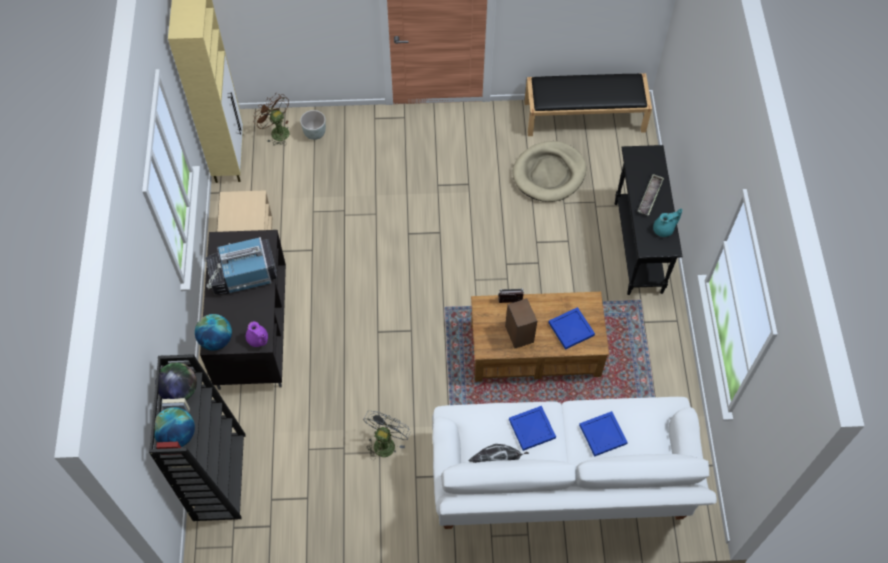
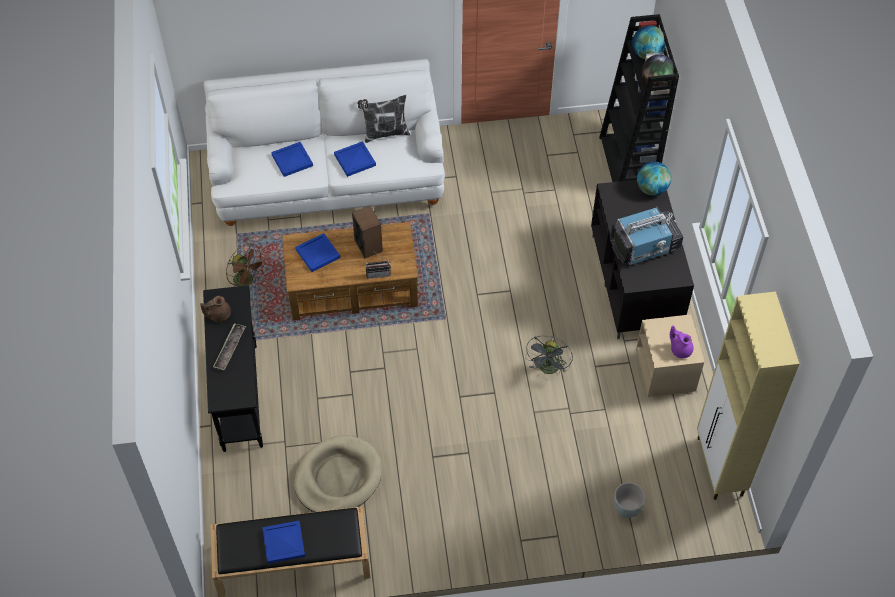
camera: 175 degrees right, 5 degrees down
purple teapot [246,321,268,347] -> purple teapot moved to [670,325,693,358]
brown fan [253,93,290,146] -> brown fan moved to [226,243,266,287]
grey fan [363,411,411,460] -> grey fan moved to [525,336,573,376]
turquoise teapot [653,209,682,237] -> brown teapot [200,296,231,322]
none -> blue tray [262,521,305,564]

